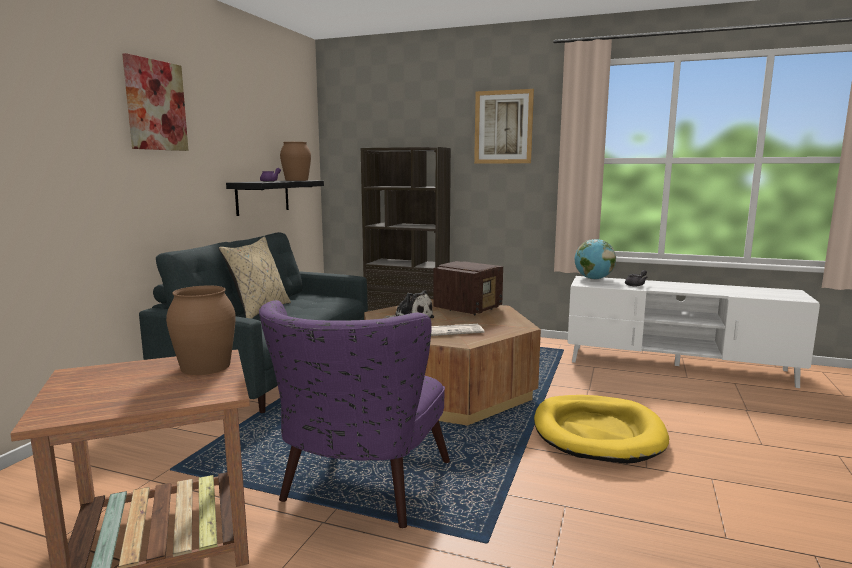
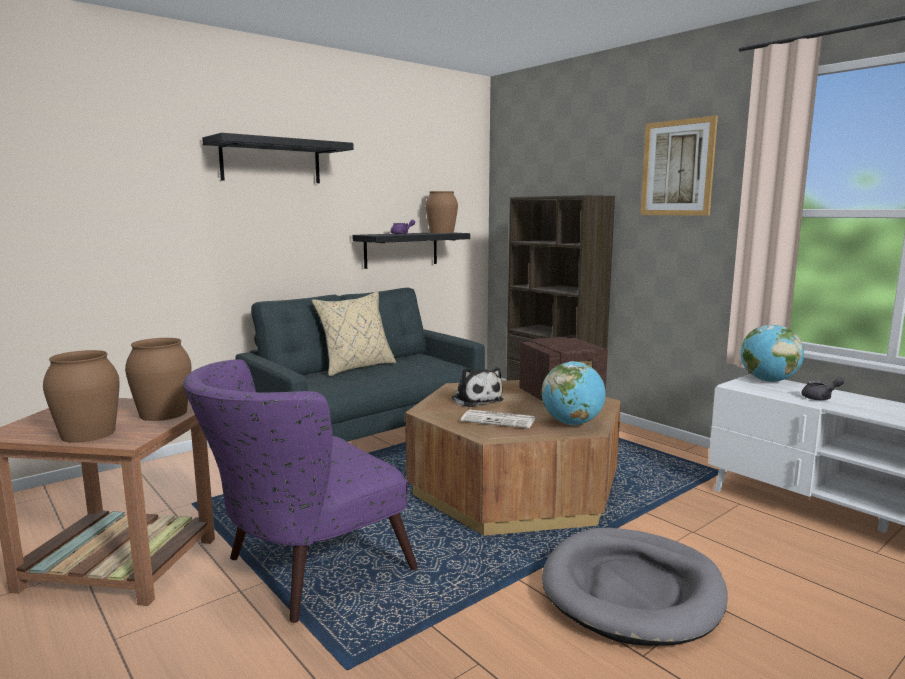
camera: 30 degrees right, 0 degrees up
picture [122,53,189,151] -> black shelf [202,133,354,183]
yellow dog bed [534,395,669,464] -> grey dog bed [542,528,728,646]
none -> brown vase [43,350,120,443]
none -> globe [541,361,606,425]

